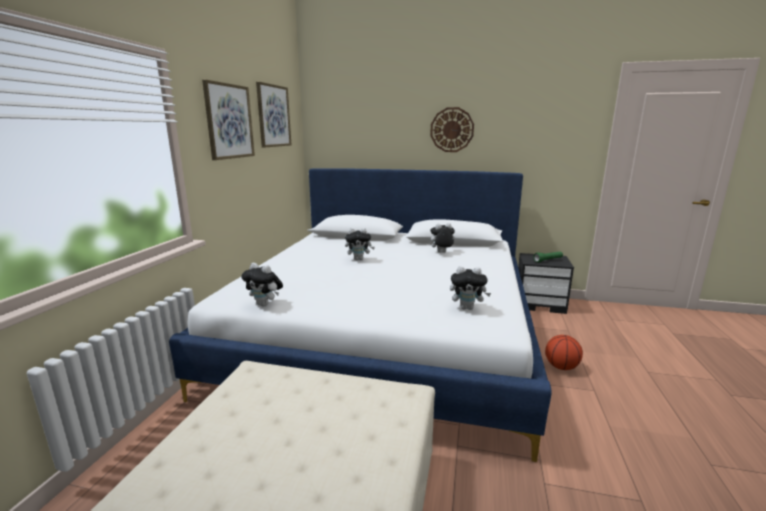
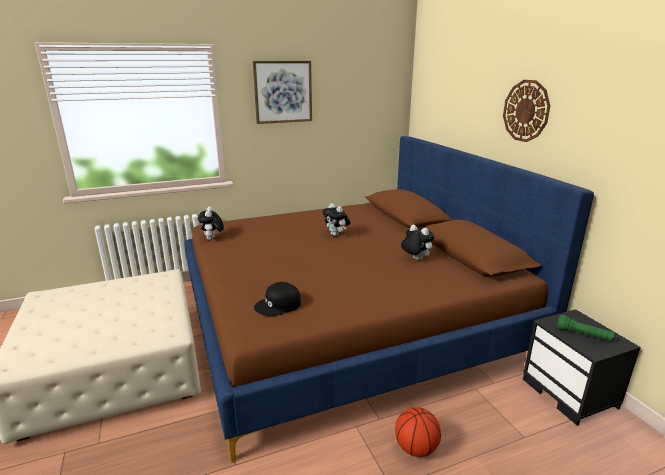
camera: 55 degrees right, 5 degrees up
white bed [169,168,552,462] -> brown bed [184,136,594,463]
picture [256,82,291,148] -> none
plush toy [450,266,491,310] -> black cap [254,282,301,316]

